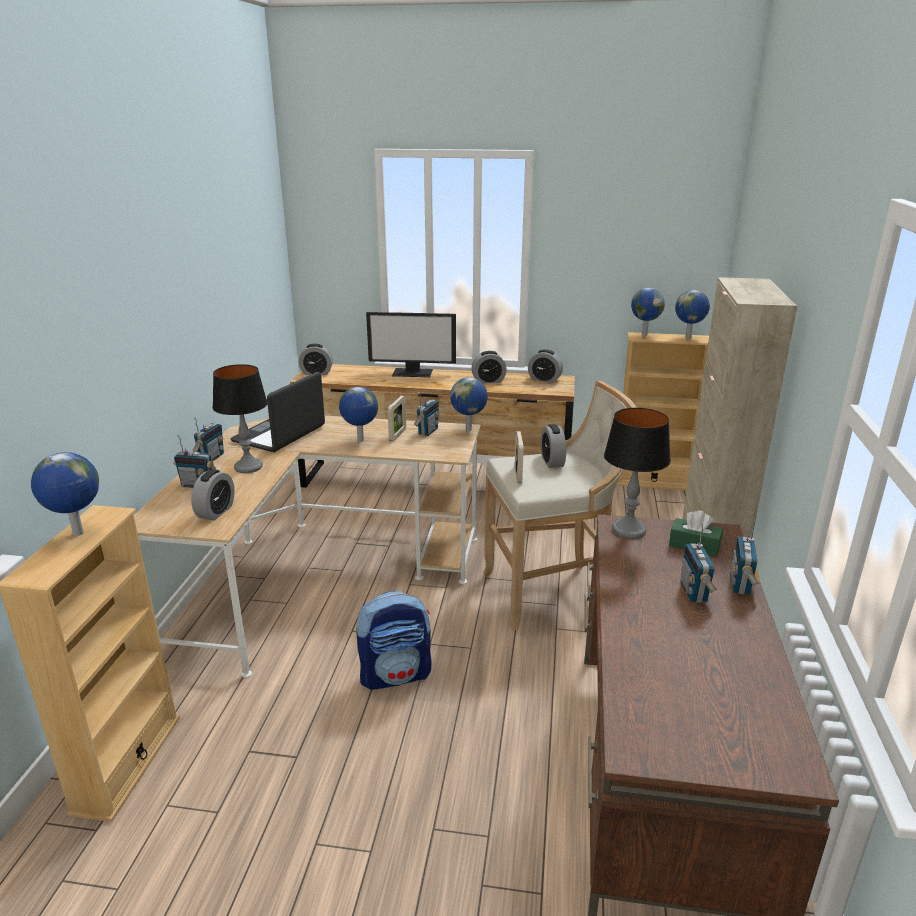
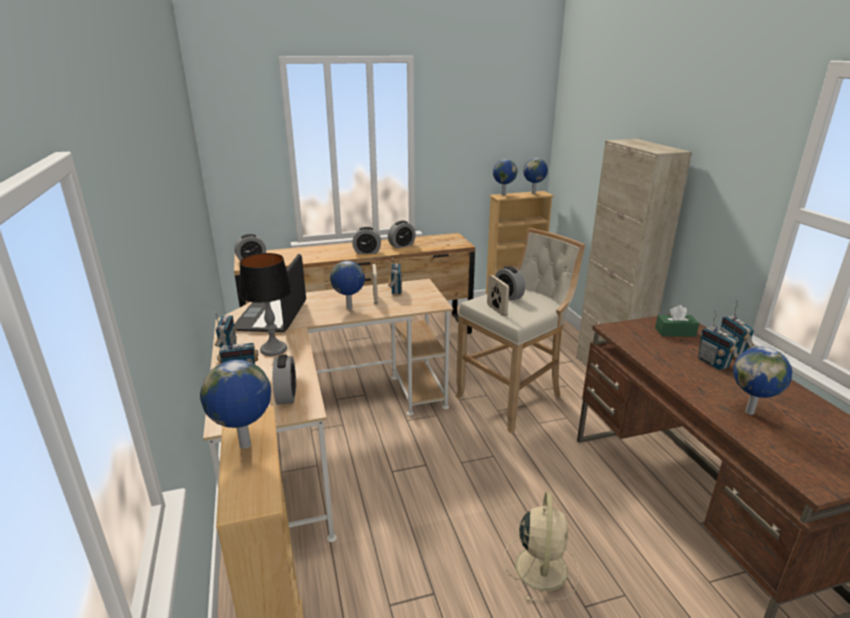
camera: 25 degrees left, 0 degrees up
backpack [356,591,432,690] -> none
monitor [366,312,456,377] -> none
globe [450,377,488,431] -> globe moved to [733,347,792,415]
alarm clock [528,349,563,383] -> alarm clock moved to [352,227,381,254]
table lamp [604,408,671,539] -> none
none -> beige fan [504,492,579,602]

